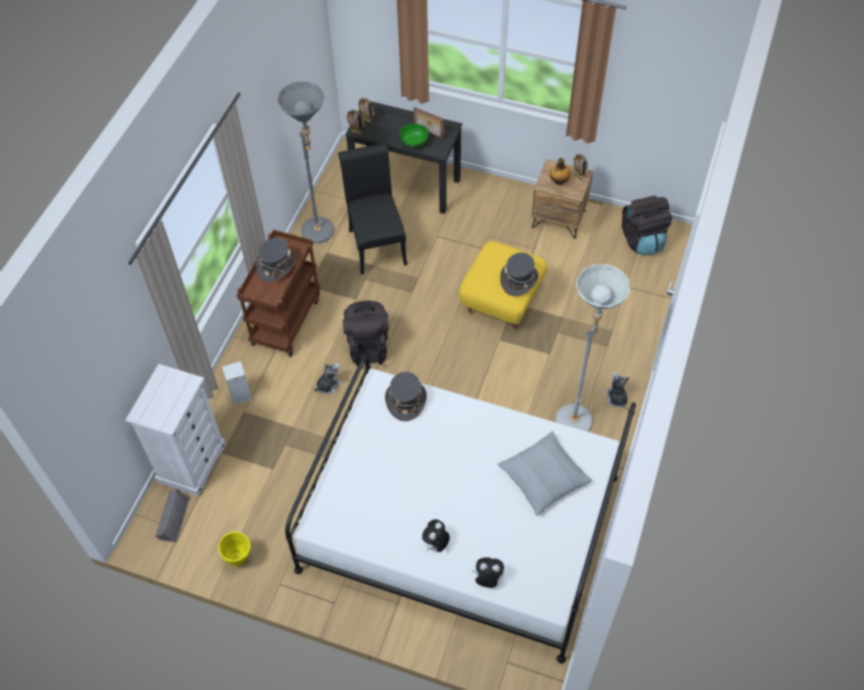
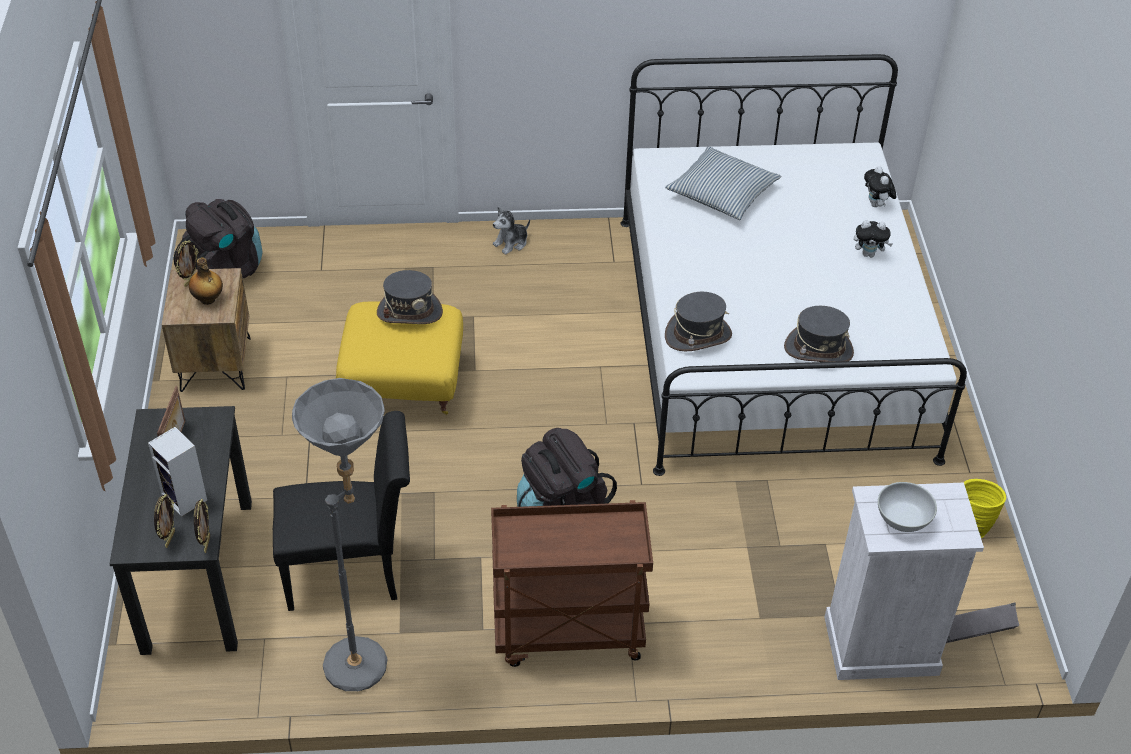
camera: 115 degrees left, 10 degrees down
speaker [222,361,252,405] -> speaker moved to [148,427,207,517]
grey hat [256,238,296,282] -> grey hat moved to [784,306,854,362]
plush toy [314,363,342,394] -> none
black chair [338,143,407,275] -> black chair turned 150 degrees counterclockwise [273,411,410,611]
green bowl [399,124,429,148] -> none
grey floor lamp [555,264,630,432] -> none
none -> white bowl [878,482,937,532]

